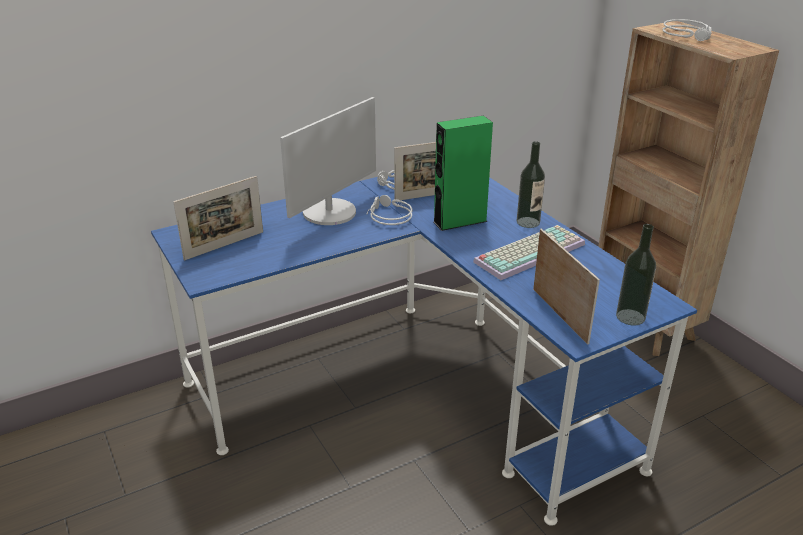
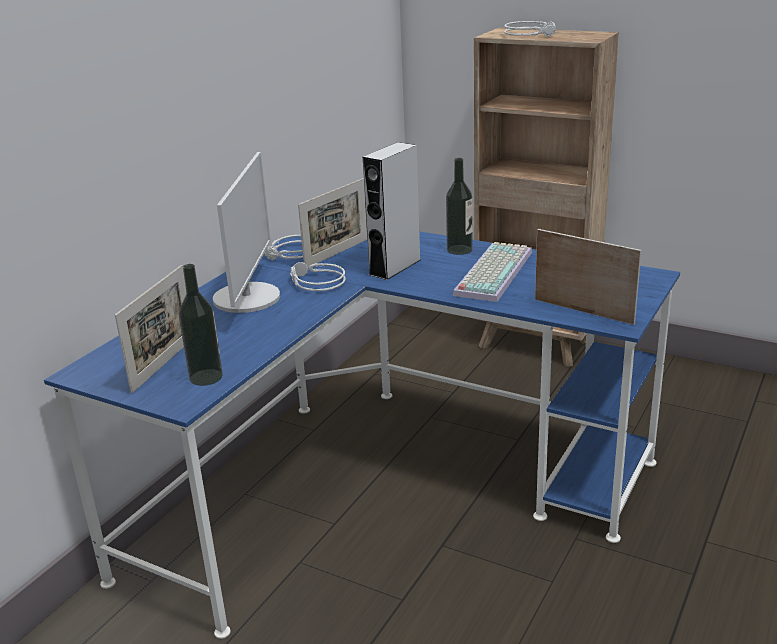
camera: 30 degrees left, 5 degrees down
green speaker [433,116,493,231] -> grey speaker [363,142,421,280]
bottle [616,224,656,325] -> bottle moved to [179,264,223,386]

